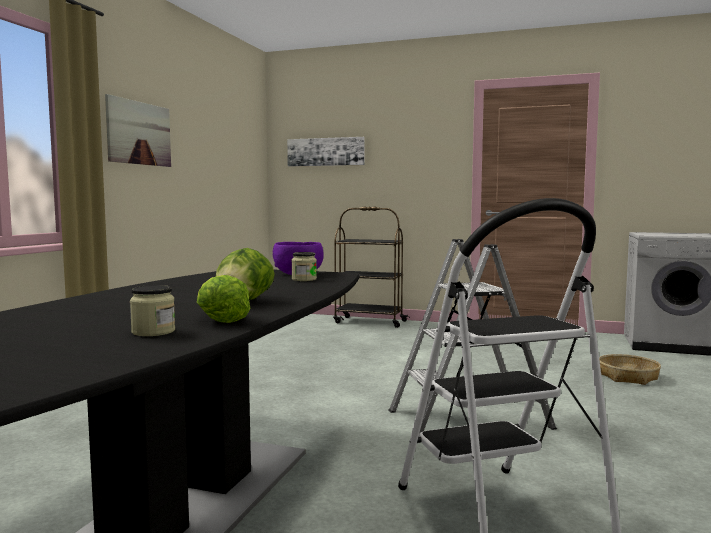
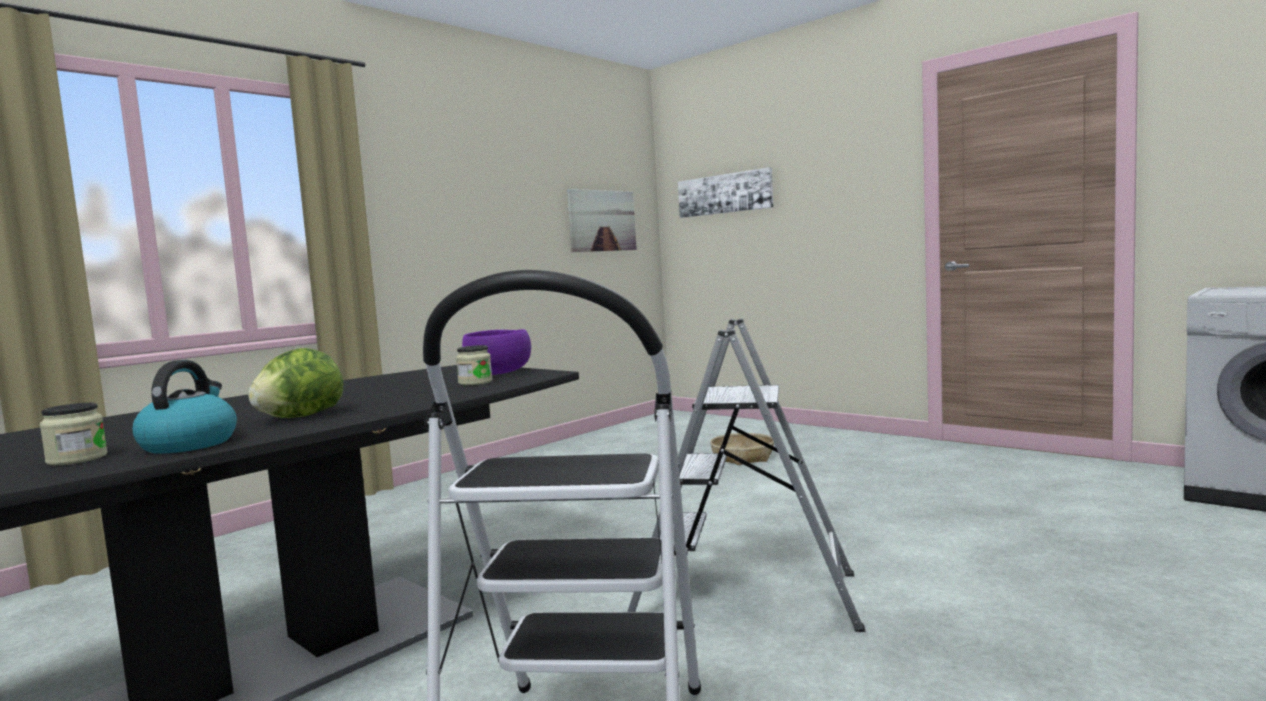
camera: 25 degrees right, 0 degrees up
picture [105,94,171,167] -> picture moved to [567,189,637,252]
lettuce [197,275,251,323] -> kettle [132,360,237,454]
black cart [333,207,410,328] -> none
basket [599,354,661,385] -> basket moved to [710,433,774,465]

